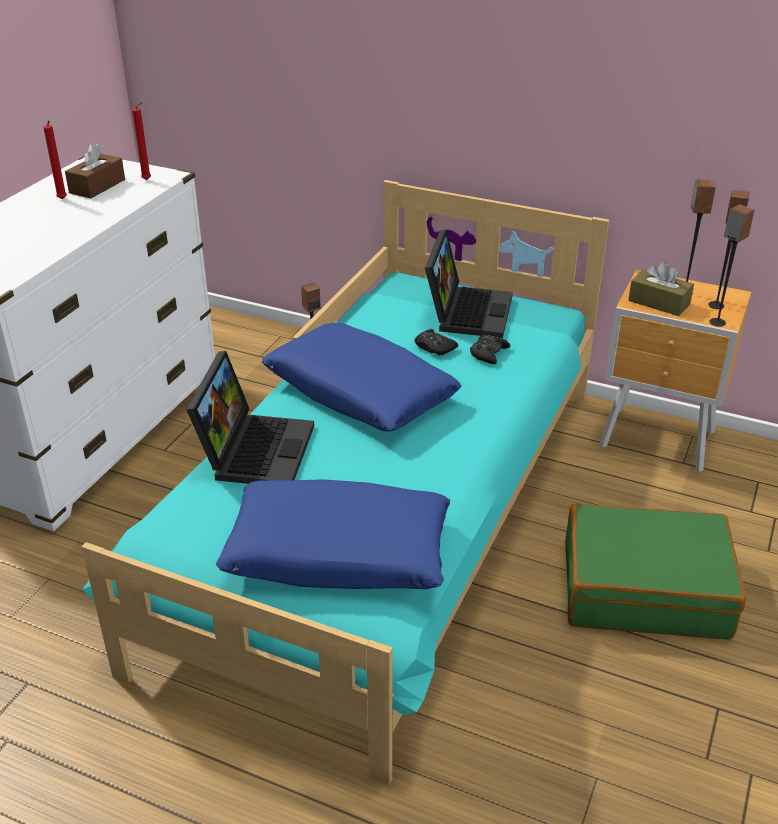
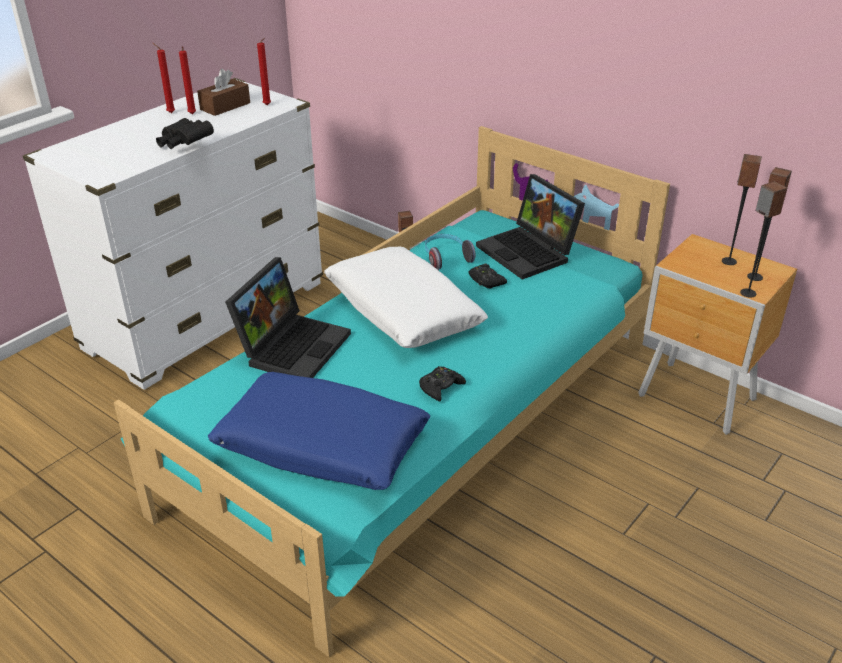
camera: 15 degrees right, 0 degrees up
blue pillow [262,322,462,432] -> white pillow [324,247,488,348]
laptop [425,230,513,338] -> laptop turned 120 degrees clockwise [476,174,585,280]
black game controller [470,335,510,364] -> black game controller moved to [419,366,466,402]
green suitcase [565,504,746,639] -> none
brown tissue box [628,262,694,316] -> none
none -> red candle [153,43,175,113]
none -> black binoculars [156,118,214,149]
none -> headphones [425,234,475,270]

